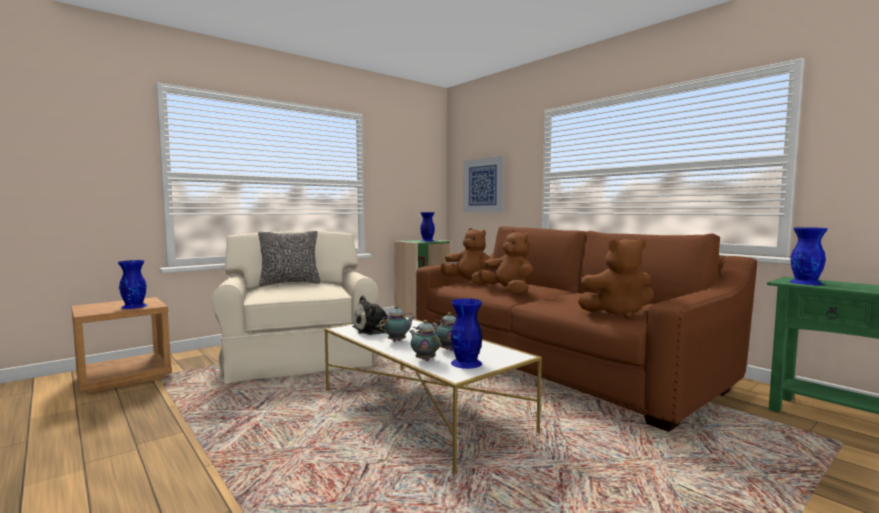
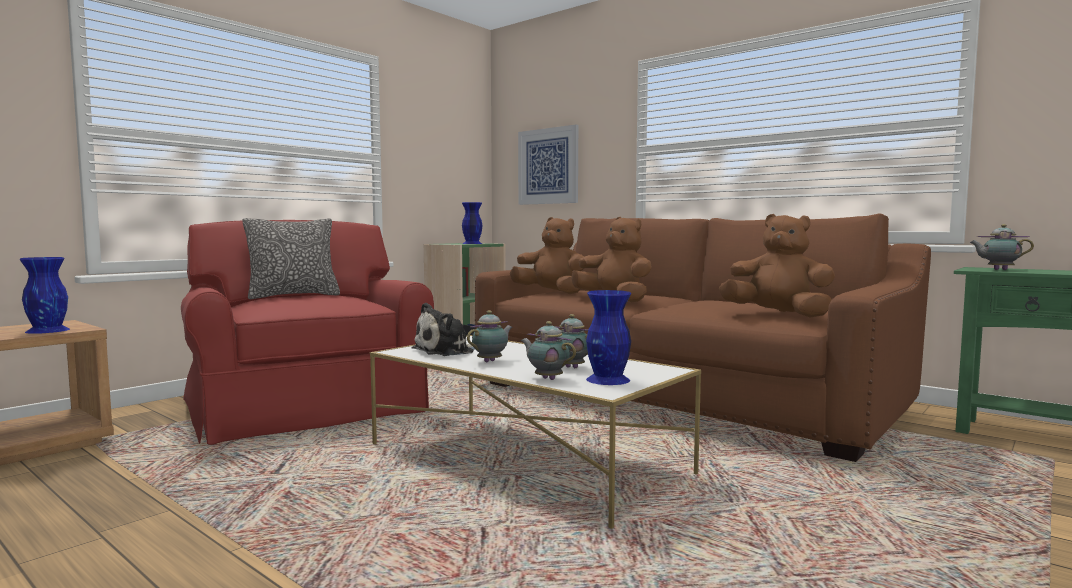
camera: 10 degrees left, 0 degrees up
beige armchair [211,231,379,384] -> red armchair [181,220,434,445]
brown plush toy [578,238,654,318] -> brown plush toy turned 135 degrees counterclockwise [719,214,835,318]
blue vase [789,227,828,285] -> teapot [969,224,1034,270]

